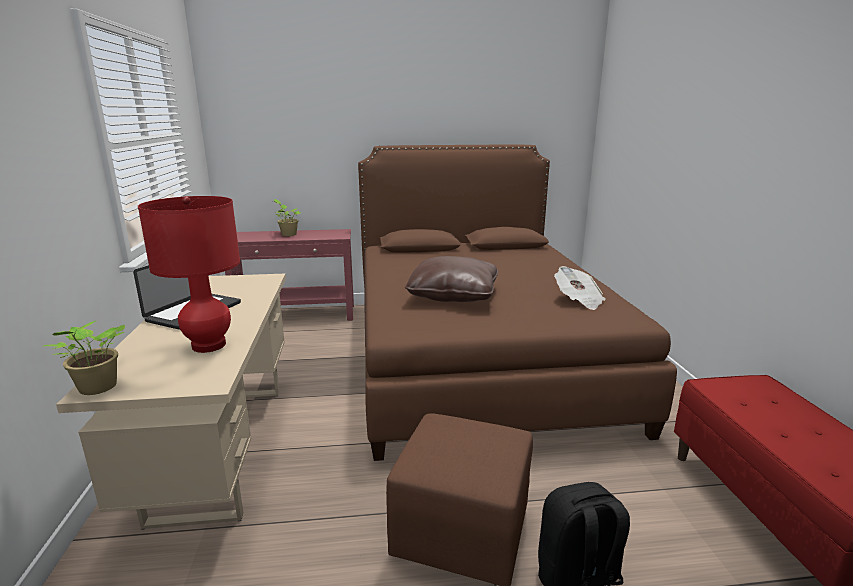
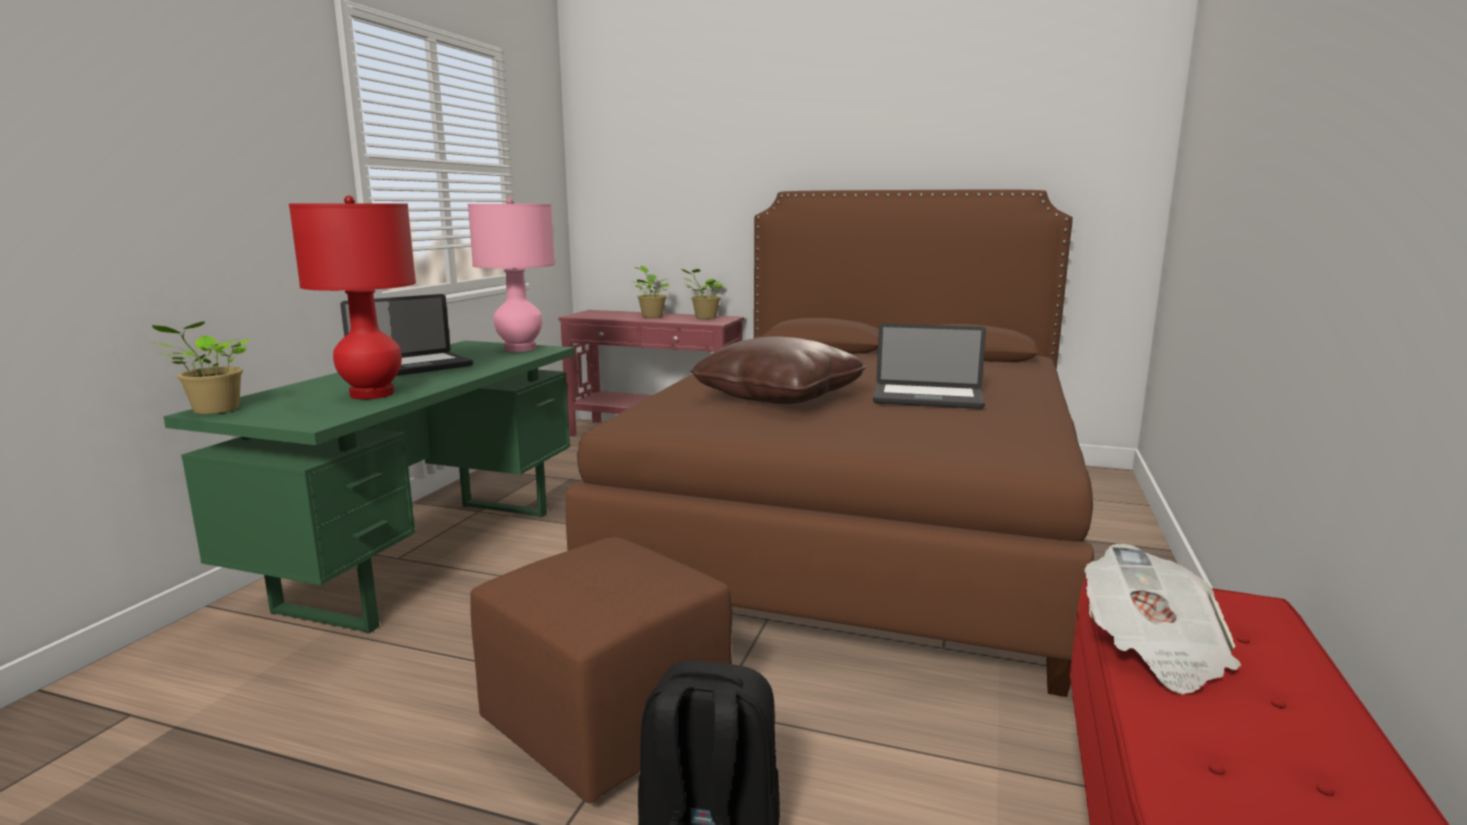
camera: 25 degrees right, 5 degrees down
beige desk [56,274,286,530] -> green desk [163,341,574,634]
newspaper [554,266,606,310] -> newspaper moved to [1084,544,1241,695]
none -> pink table lamp [468,198,555,352]
none -> potted plant [682,269,723,319]
none -> laptop [873,324,986,409]

